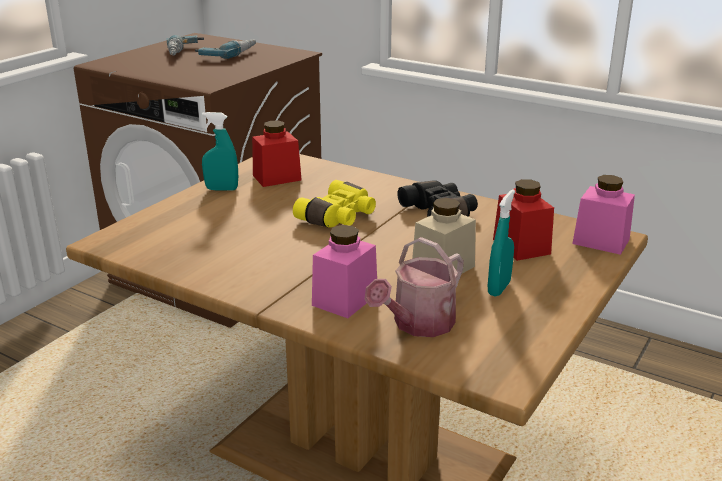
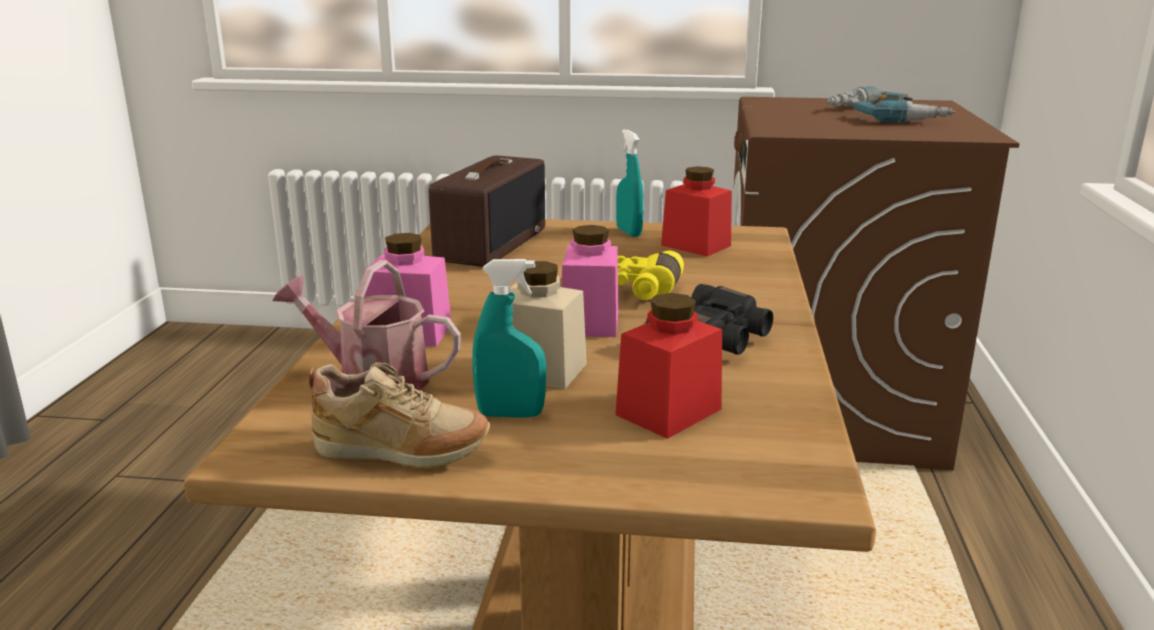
camera: 65 degrees right, 5 degrees down
pink jar [572,175,635,255] -> pink jar moved to [562,225,618,337]
none -> beige shoe [309,362,490,468]
none -> radio [429,155,545,267]

